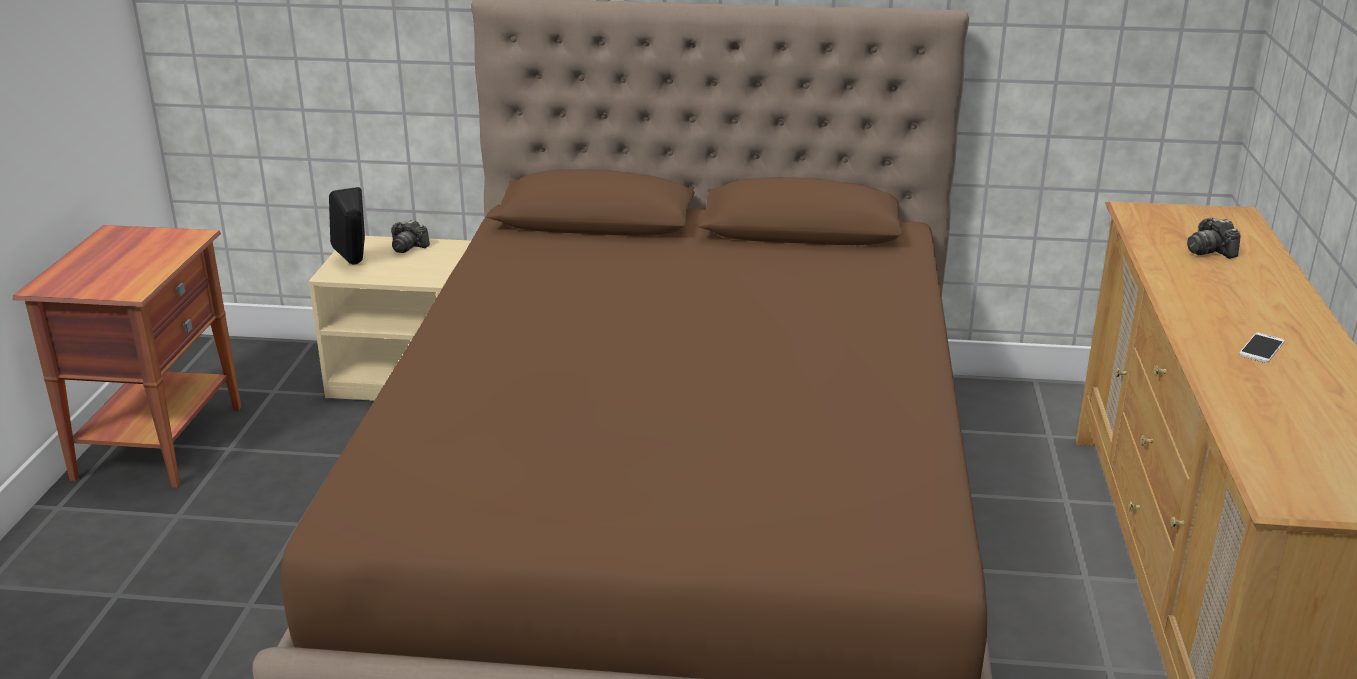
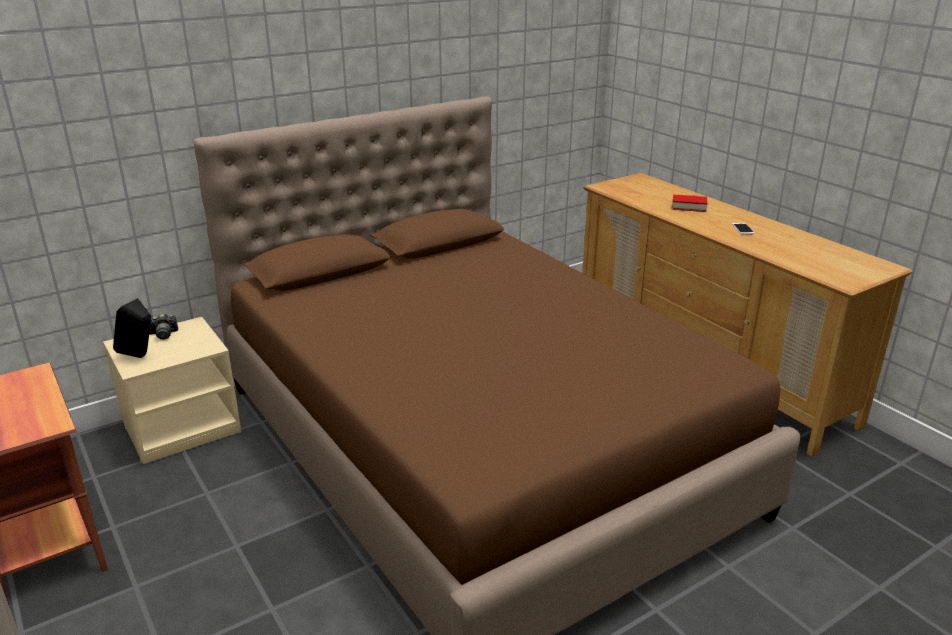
camera: 40 degrees left, 0 degrees up
camera [1187,218,1241,259] -> none
none -> book [672,194,708,212]

